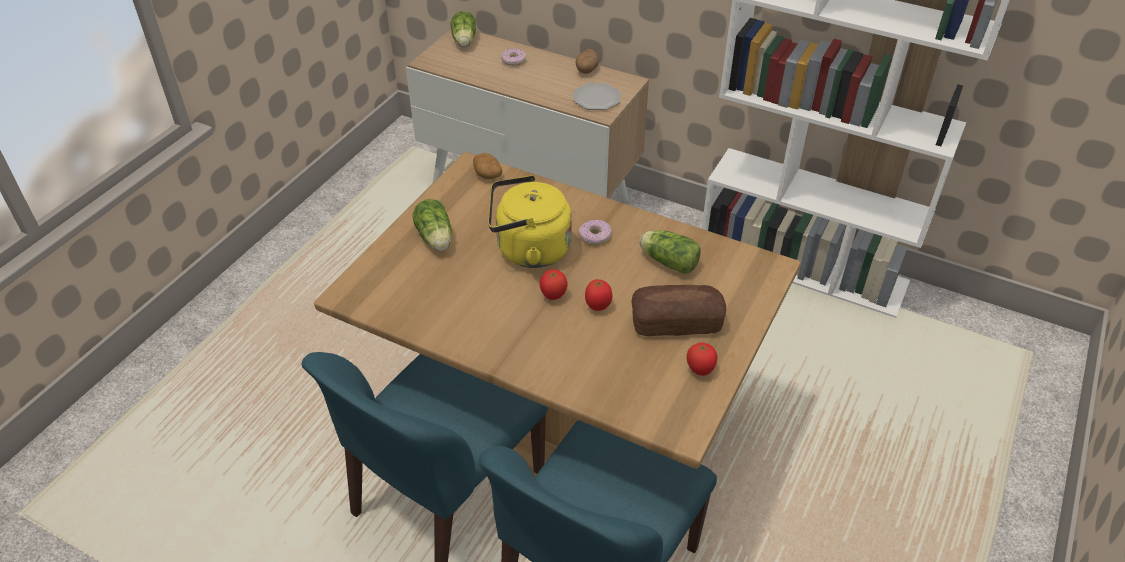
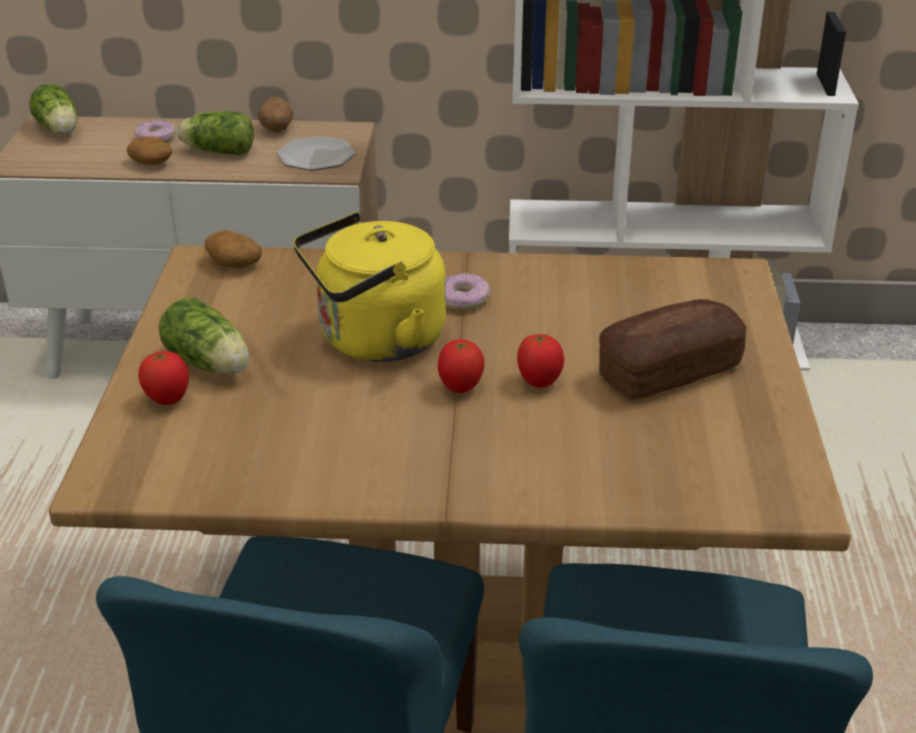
camera: 25 degrees left, 10 degrees down
lettuce [639,230,701,274] -> lettuce moved to [177,111,254,155]
tomato [687,343,717,376] -> tomato moved to [138,350,189,405]
none -> potato [127,136,172,165]

